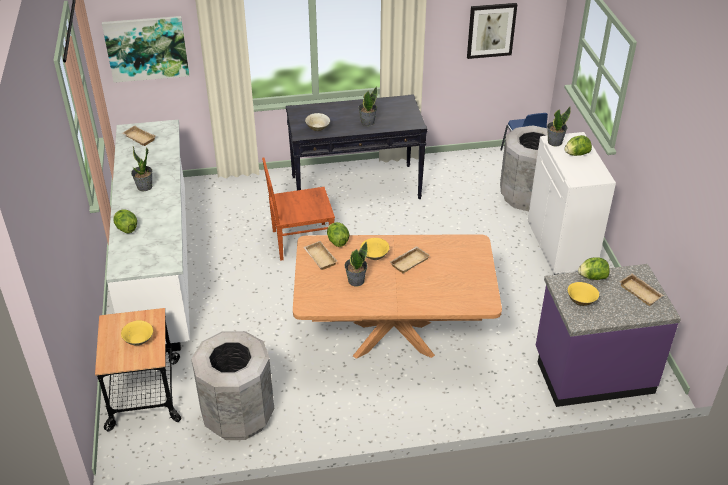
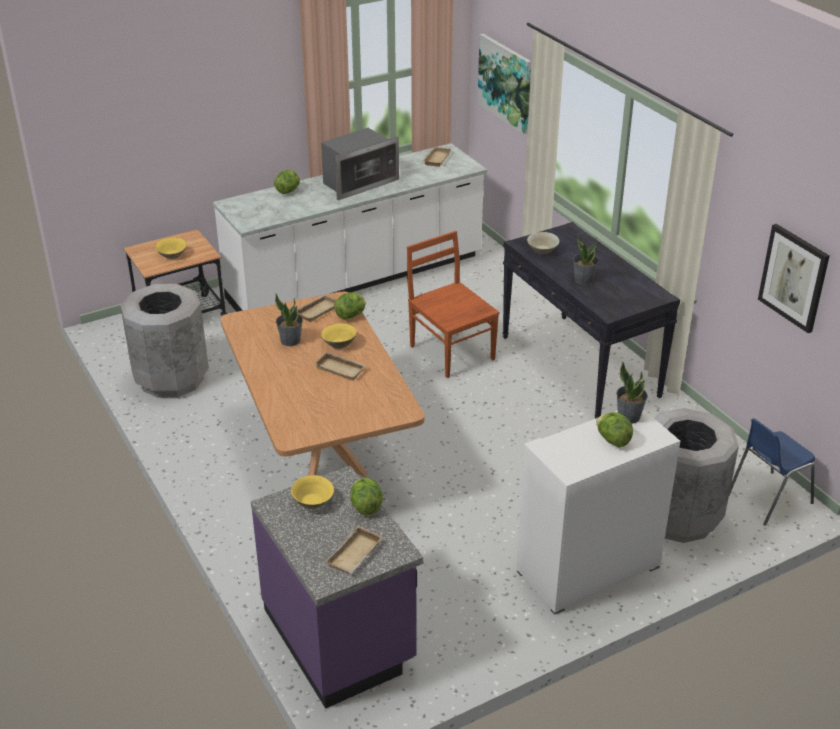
camera: 70 degrees right, 5 degrees down
potted plant [131,147,152,191] -> microwave [321,128,399,200]

